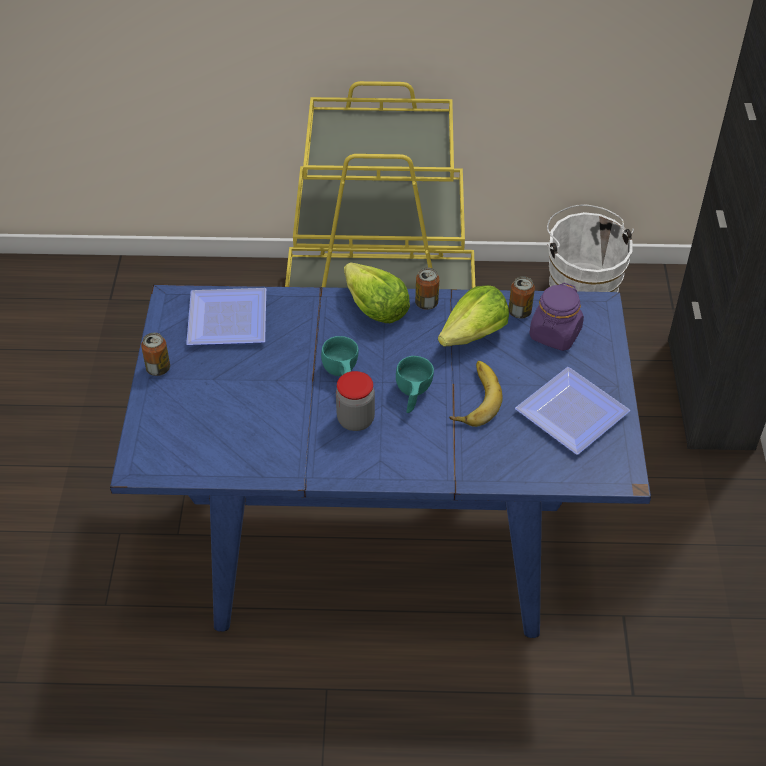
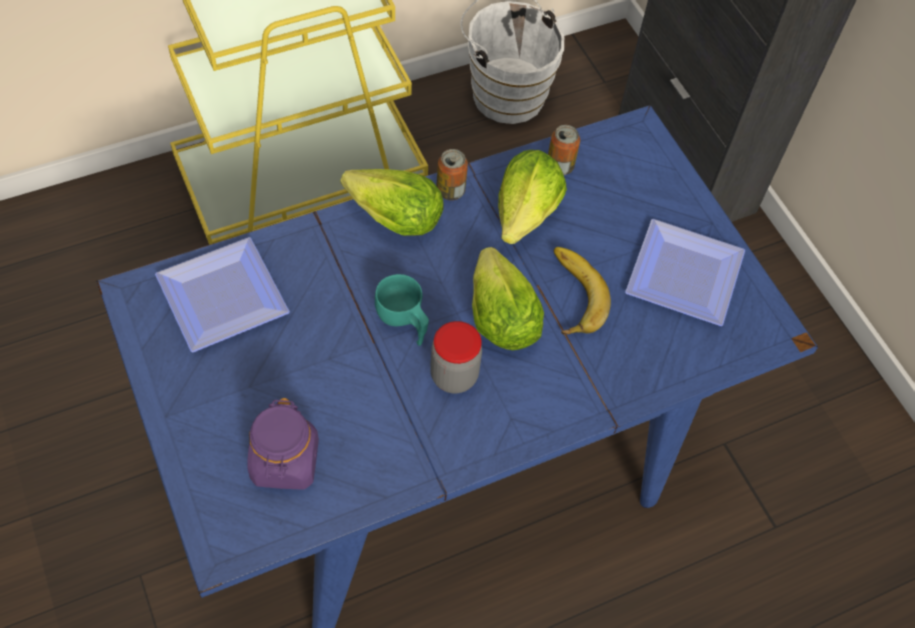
camera: 30 degrees left, 10 degrees up
can [141,333,170,376] -> none
turquoise cup [396,356,434,413] -> lettuce [472,247,544,350]
purple jar [529,283,584,351] -> purple jar moved to [247,398,319,490]

